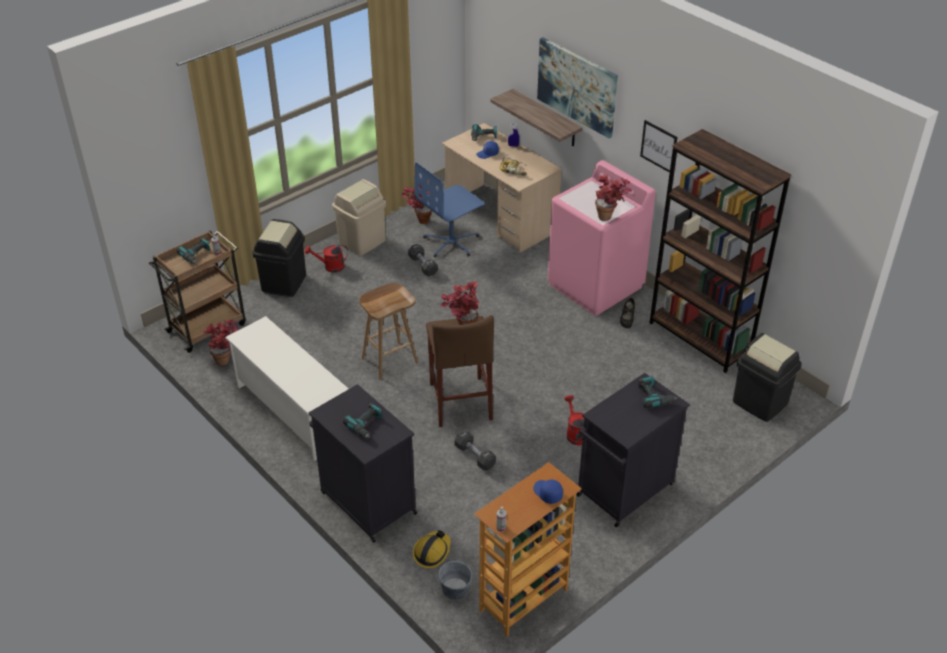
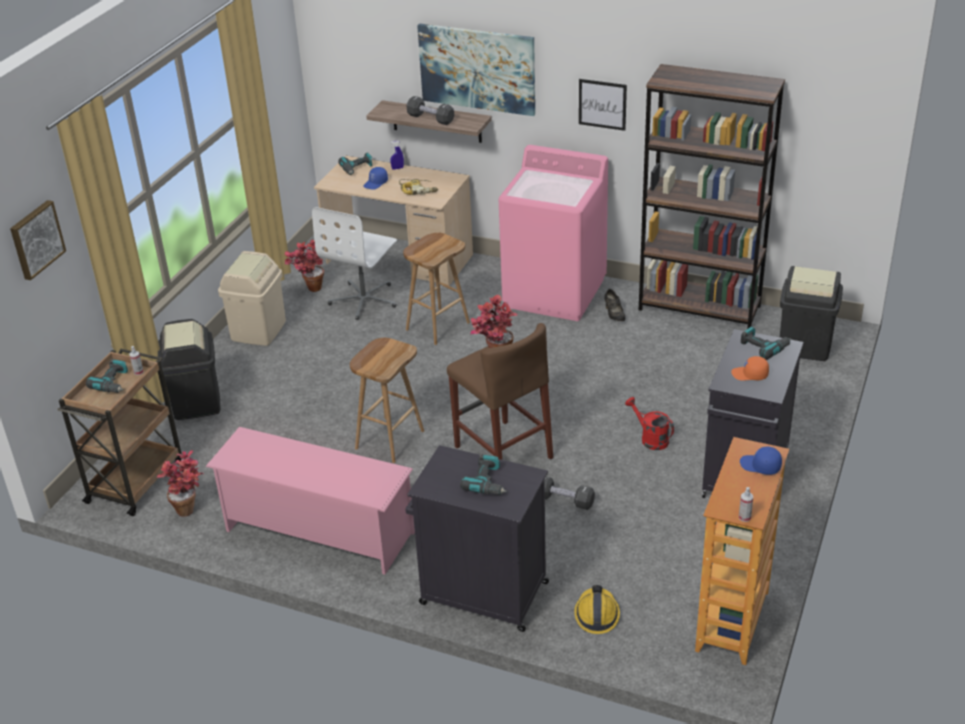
camera: 25 degrees left, 5 degrees down
white shoe rack [225,316,349,461] -> pink shoe rack [206,427,415,574]
red watering can [305,245,348,273] -> none
black dumbbell [408,244,438,276] -> black dumbbell moved to [406,96,454,125]
blue office chair [414,162,485,257] -> white office chair [312,207,397,320]
grey bucket [438,560,472,600] -> none
potted plant [595,174,632,221] -> none
none -> picture [10,200,66,280]
none -> brown stool [403,233,470,345]
none -> orange cap [731,356,769,381]

